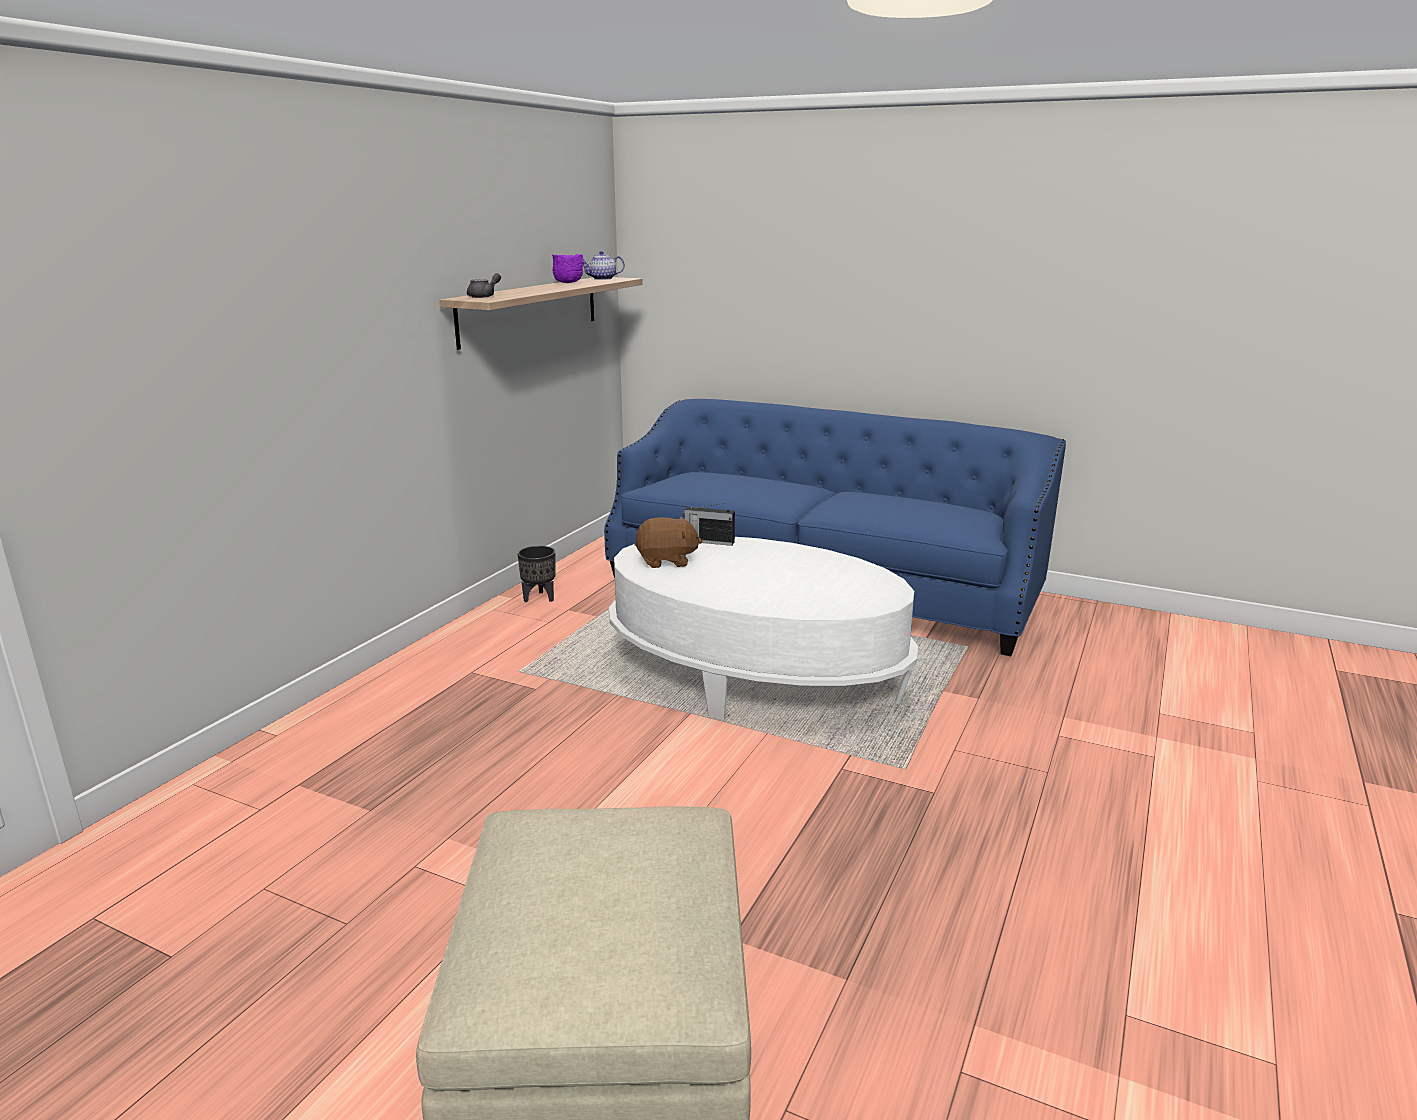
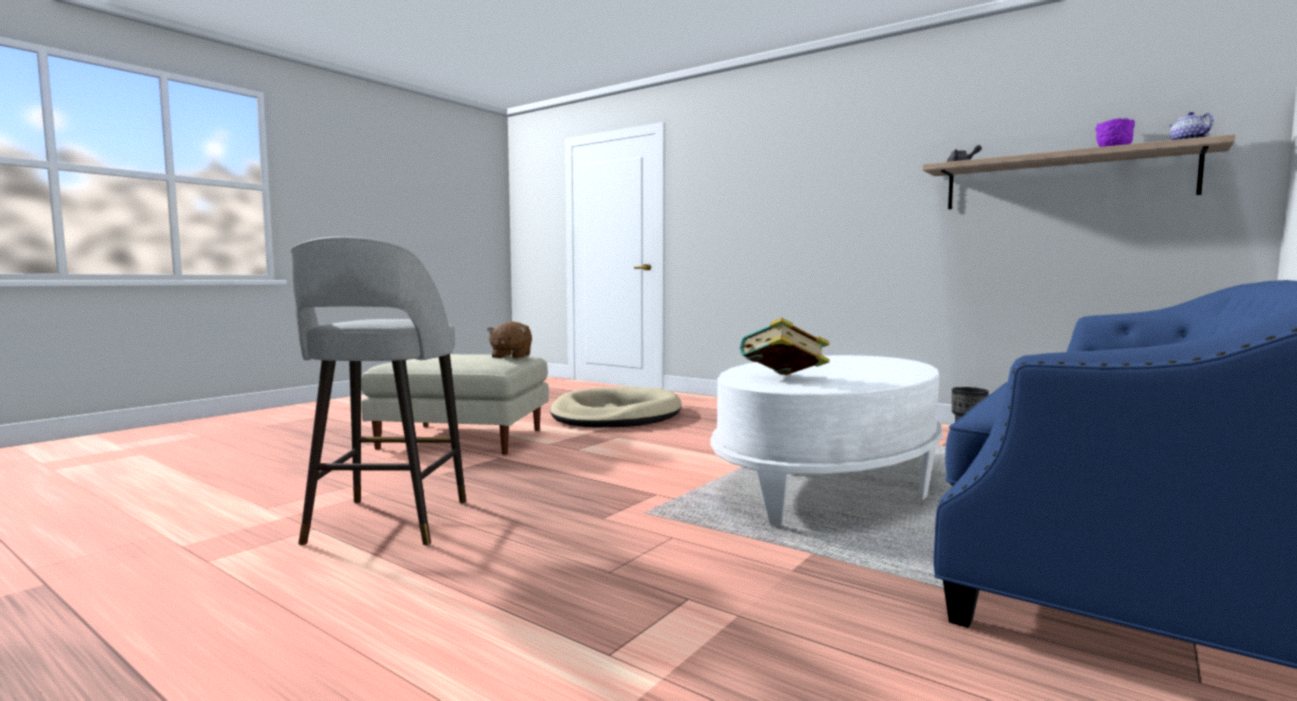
camera: 100 degrees right, 15 degrees down
brown plush toy [634,517,702,568] -> brown plush toy moved to [487,322,532,359]
radio [683,502,735,546] -> none
none -> grey stool [290,236,466,546]
none -> beige dog bed [550,386,682,427]
none -> book [740,318,829,375]

